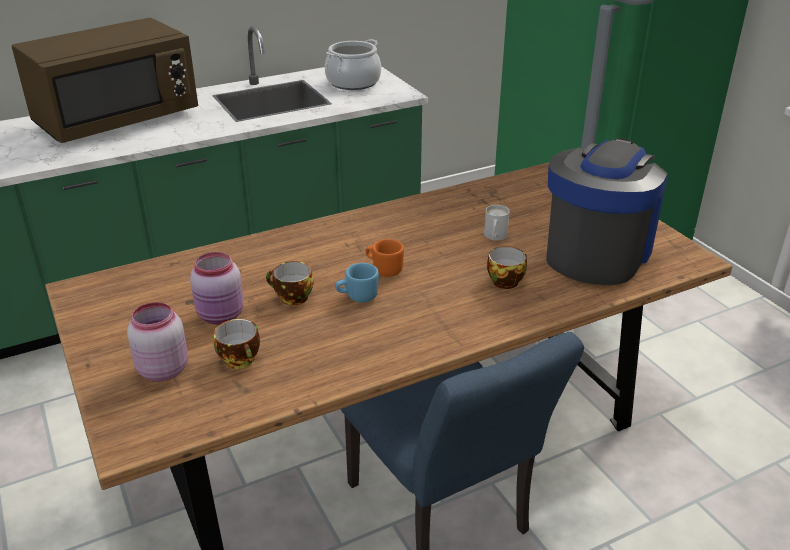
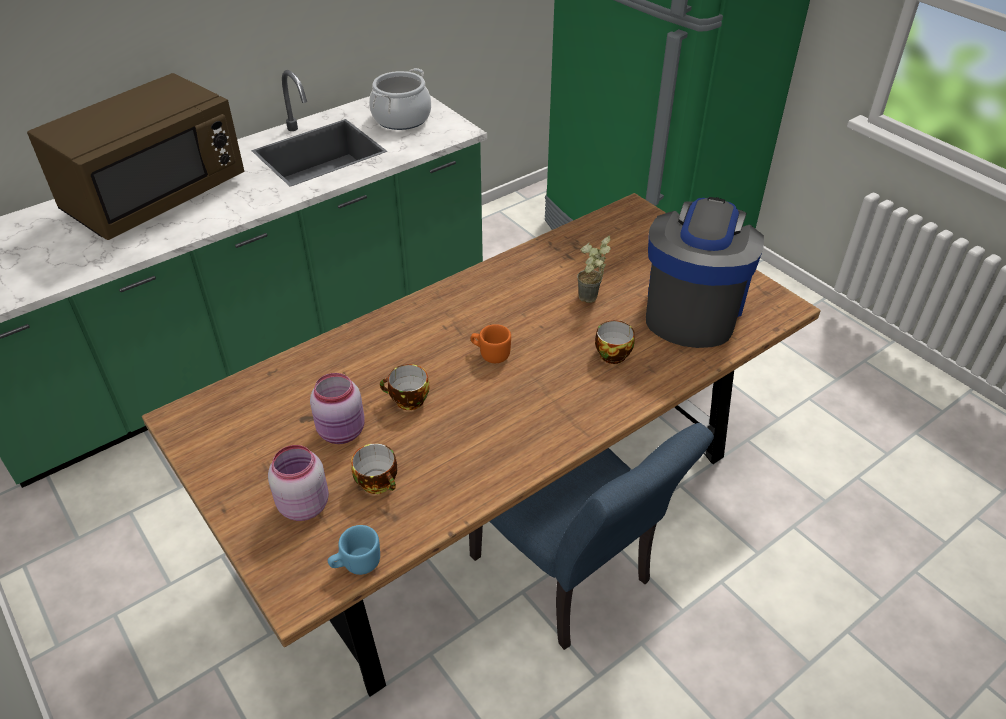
camera: 10 degrees left, 10 degrees up
blue mug [335,263,379,303] -> blue mug moved to [328,525,380,575]
white mug [484,205,510,240] -> potted plant [577,236,611,303]

